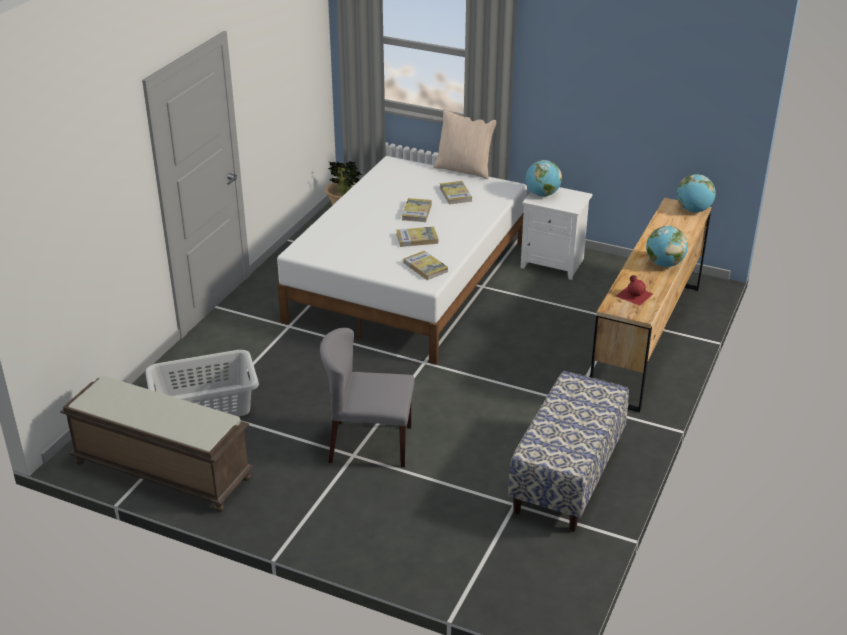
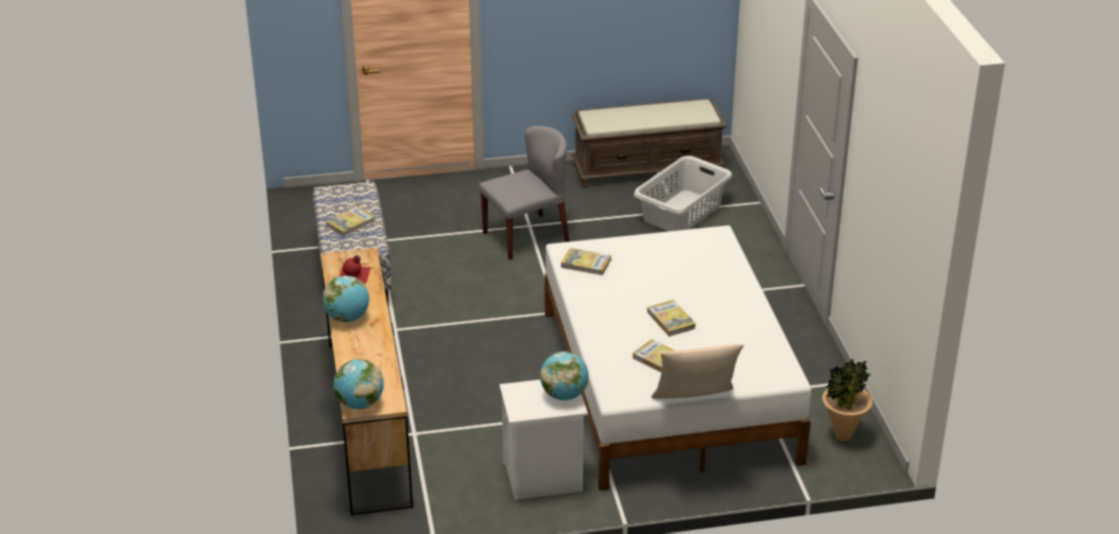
camera: 145 degrees right, 0 degrees up
book [396,227,438,247] -> book moved to [326,206,375,237]

